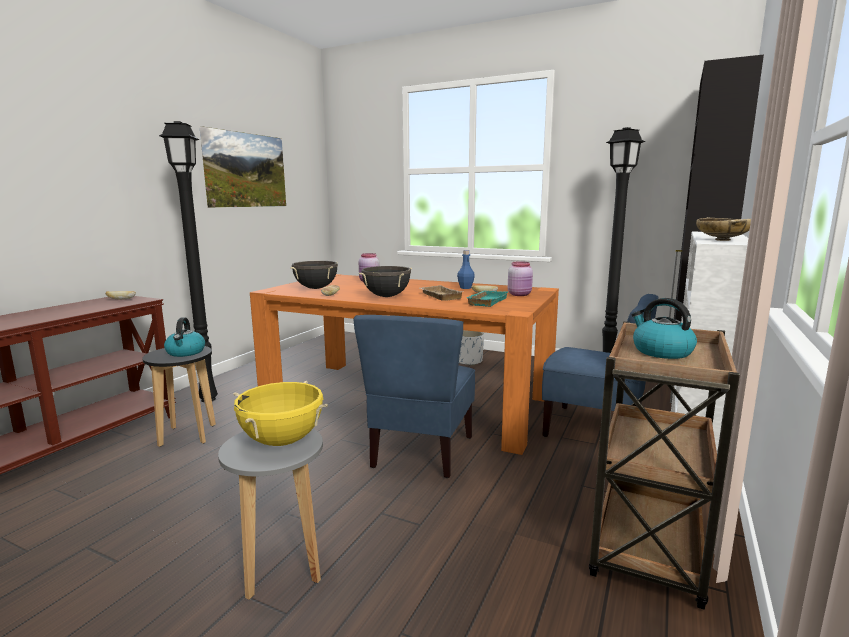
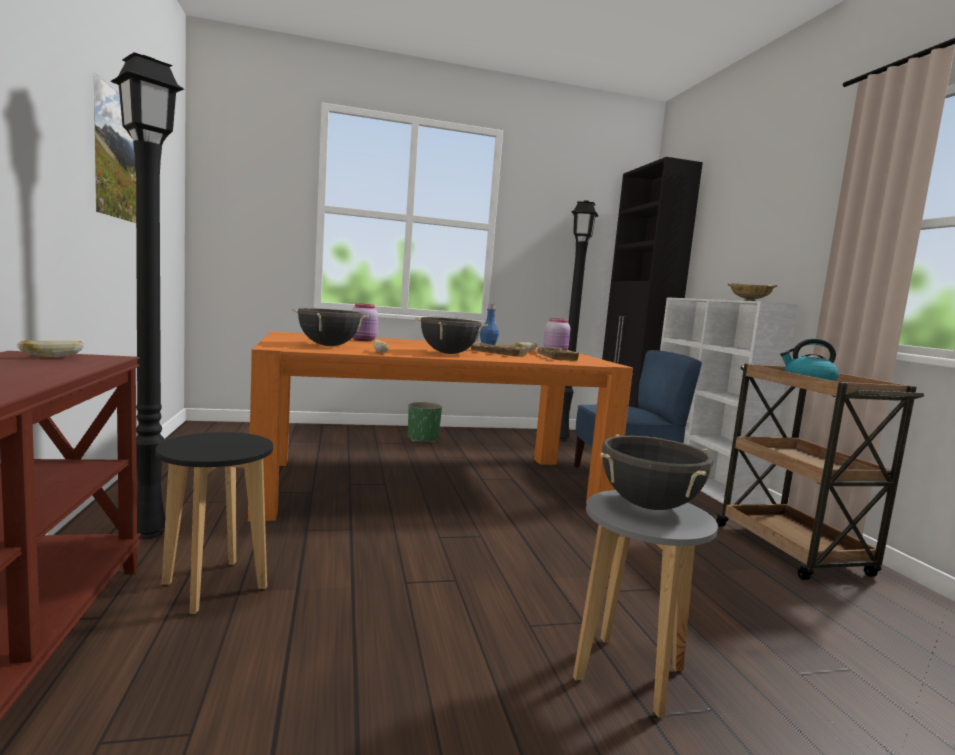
camera: 40 degrees left, 5 degrees down
kettle [164,317,205,357] -> none
yellow cooking pot [233,381,328,446] -> black cooking pot [600,434,713,510]
blue chair [353,315,475,478] -> none
white planter [459,330,484,366] -> green planter [408,402,442,442]
turquoise tray [467,291,508,307] -> beige tray [534,347,581,361]

